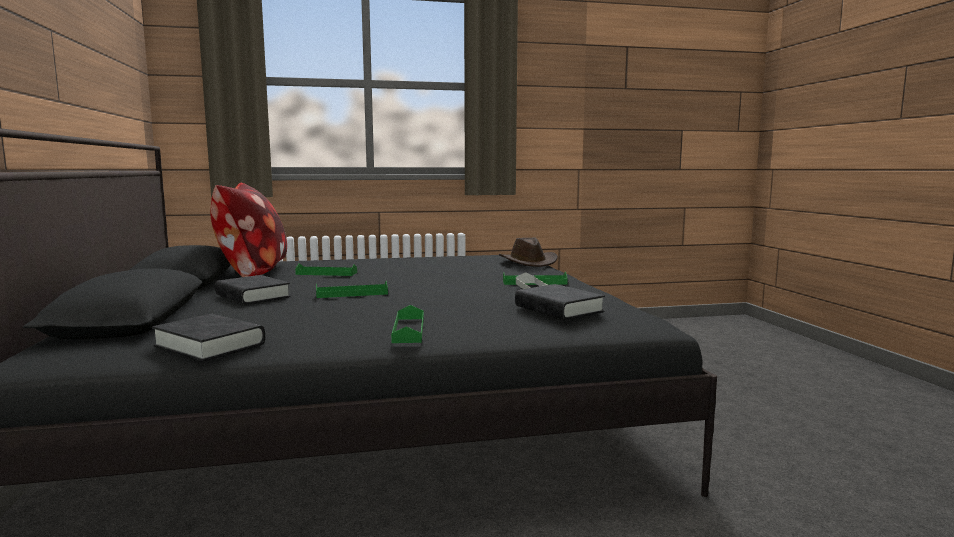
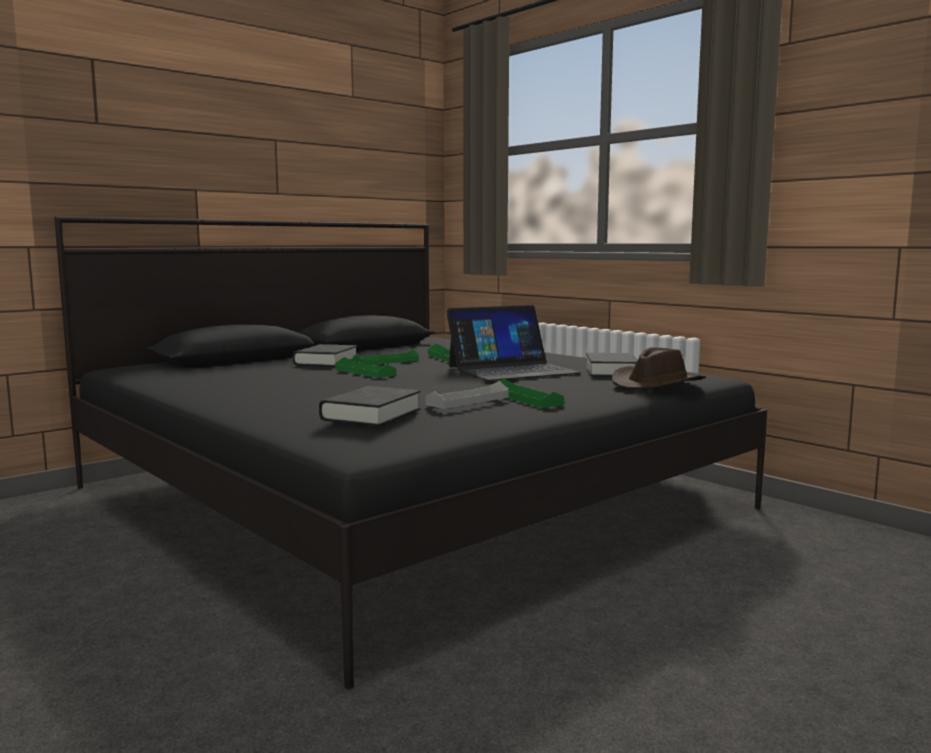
camera: 60 degrees right, 0 degrees up
black book [152,314,265,362] -> black book moved to [586,353,637,377]
pillow [210,183,287,277] -> none
green tray [391,305,424,343] -> green tray moved to [353,348,419,365]
none -> laptop [446,305,580,381]

